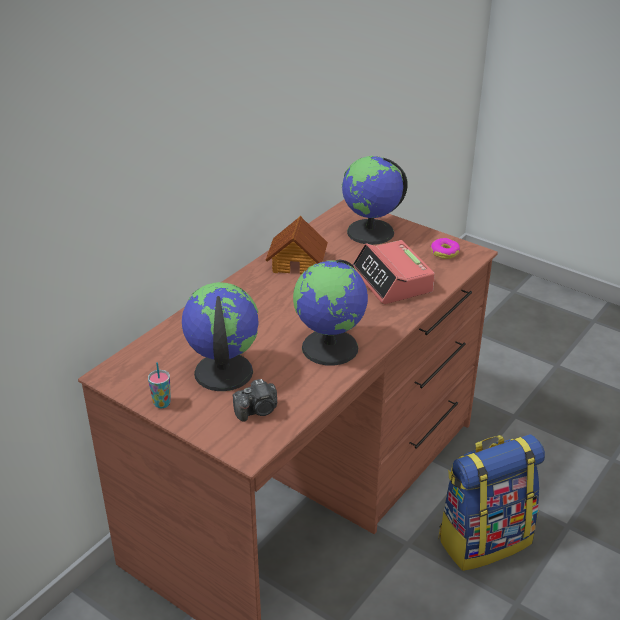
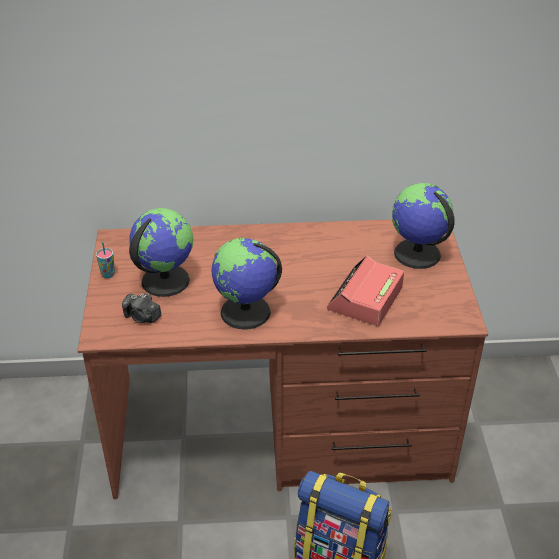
camera: 50 degrees right, 5 degrees up
toy house [266,216,328,274] -> none
donut [431,238,460,259] -> none

